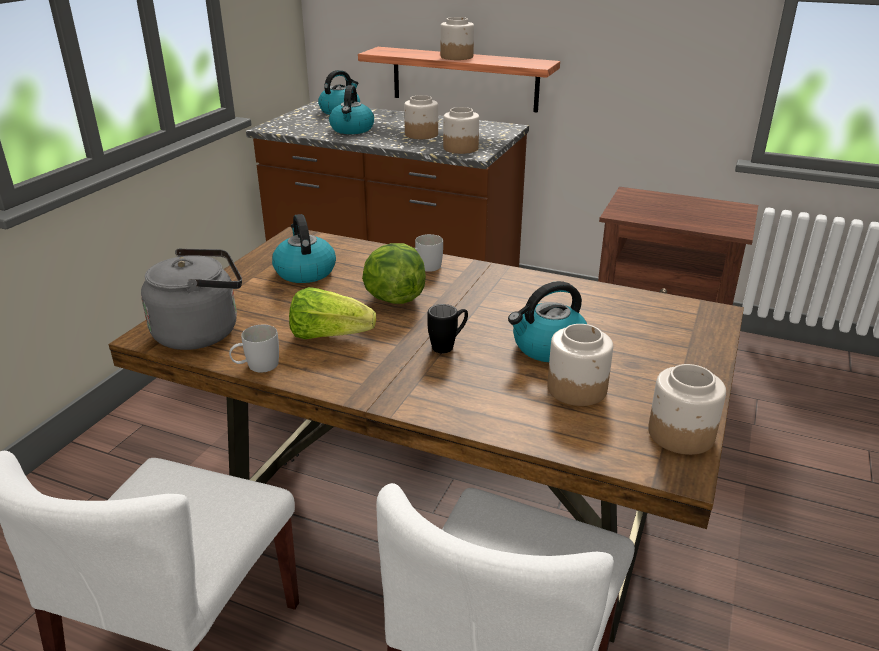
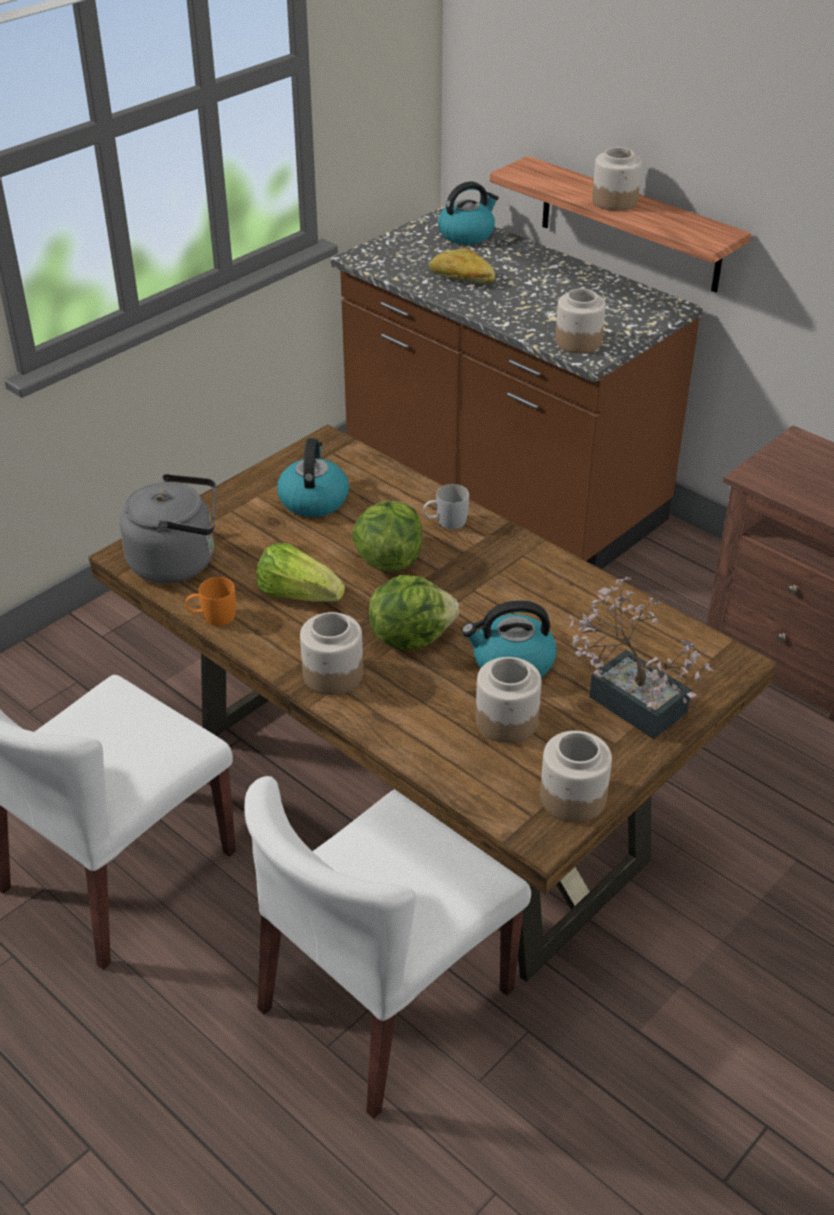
camera: 20 degrees right, 10 degrees up
white mug [229,325,279,373] -> orange mug [186,577,236,626]
kettle [329,85,374,134] -> bread [429,248,495,284]
jar [404,95,438,139] -> jar moved to [300,612,363,695]
black mug [427,304,468,353] -> lettuce [369,575,459,650]
none -> potted plant [569,577,714,739]

